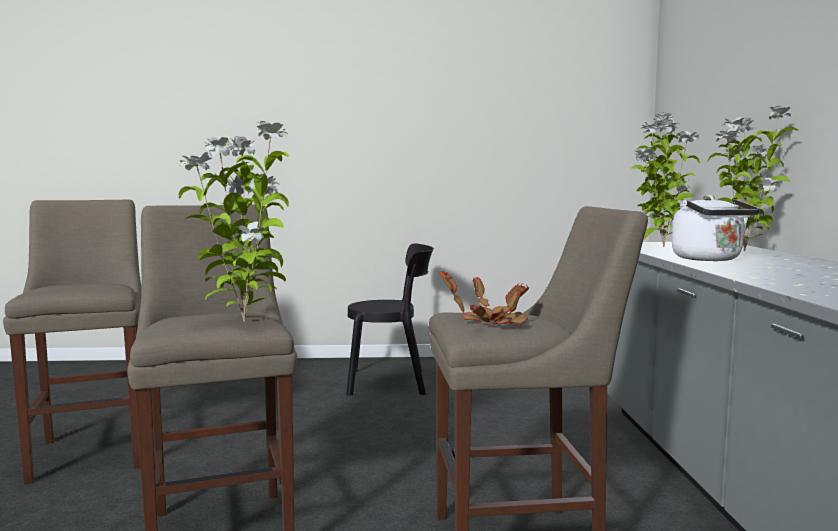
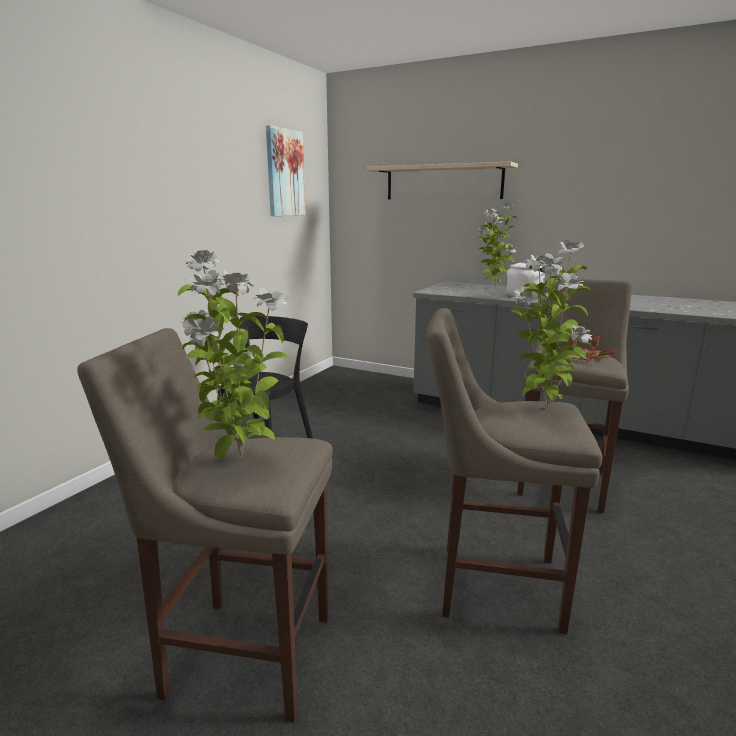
camera: 60 degrees left, 10 degrees up
potted plant [631,112,700,247] -> potted plant moved to [178,250,289,460]
none -> picture [266,125,306,216]
none -> beige shelf [366,161,518,200]

